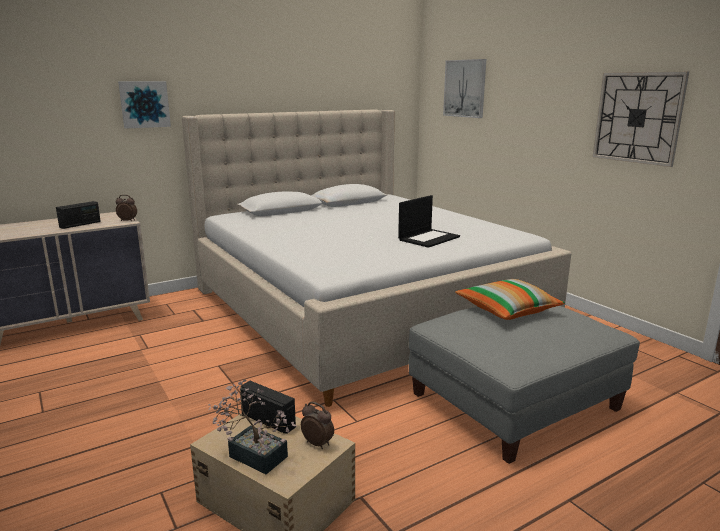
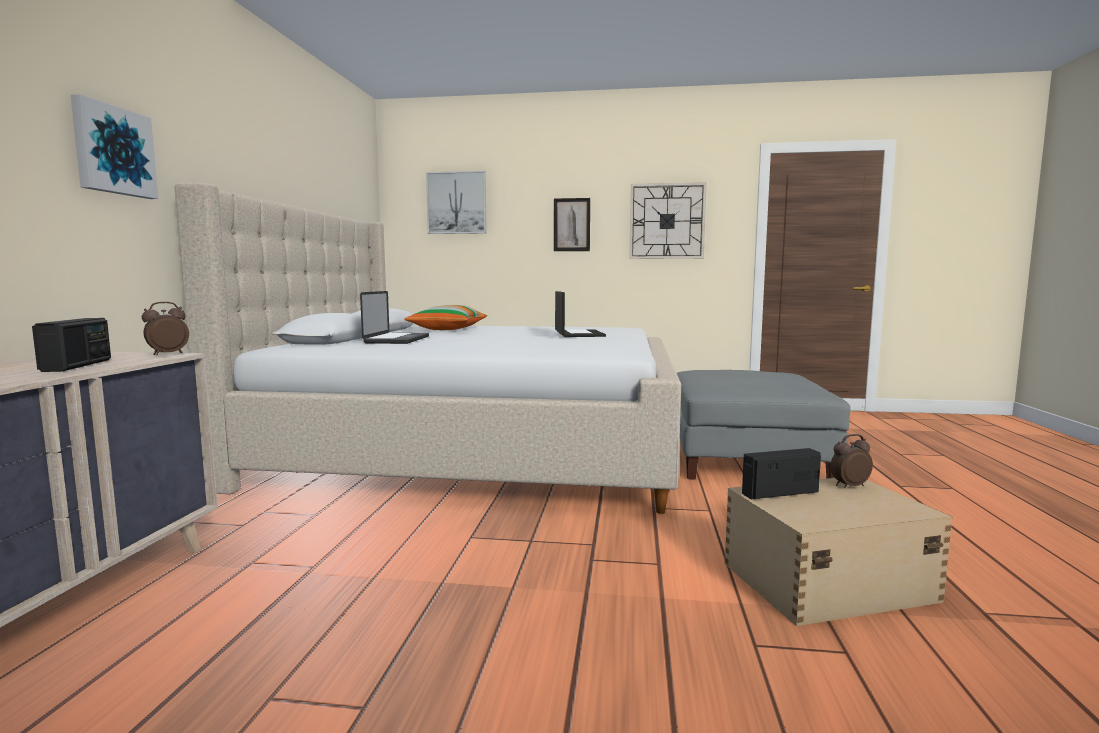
camera: 50 degrees left, 10 degrees down
potted plant [208,379,297,474] -> none
pillow [455,279,565,320] -> pillow moved to [404,305,487,330]
none -> laptop [360,291,429,344]
none -> picture [554,198,590,251]

